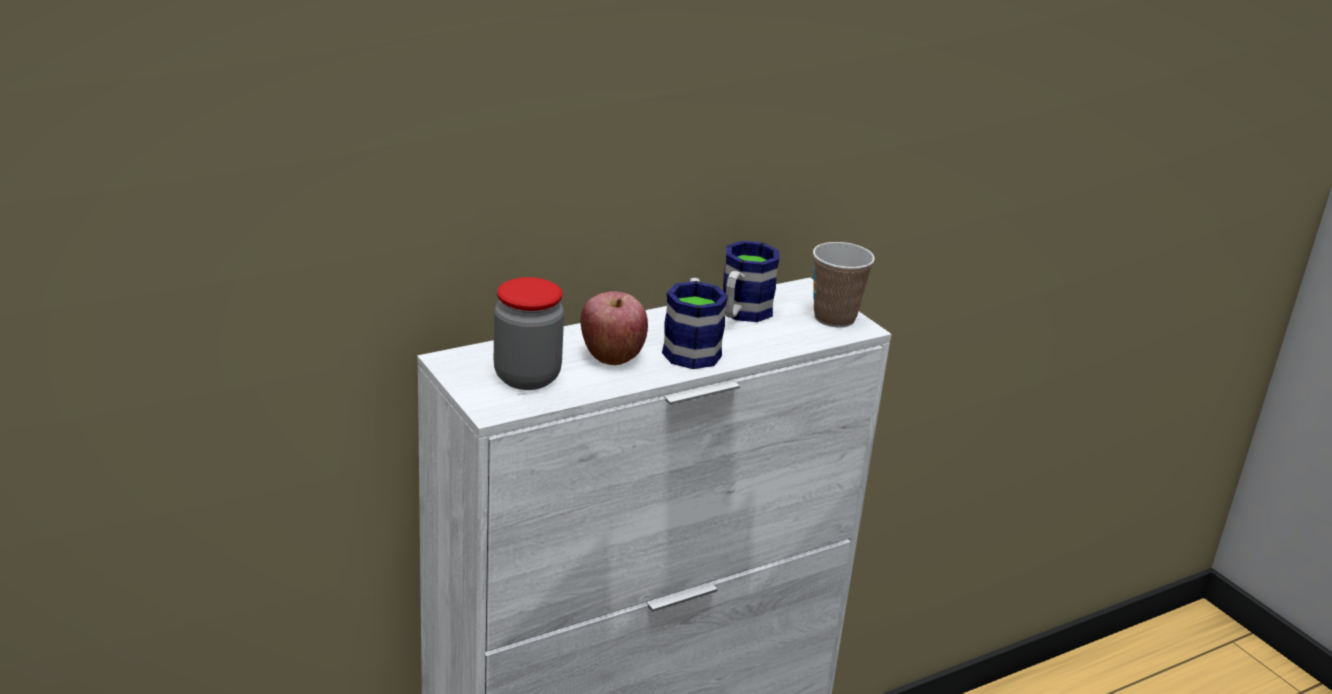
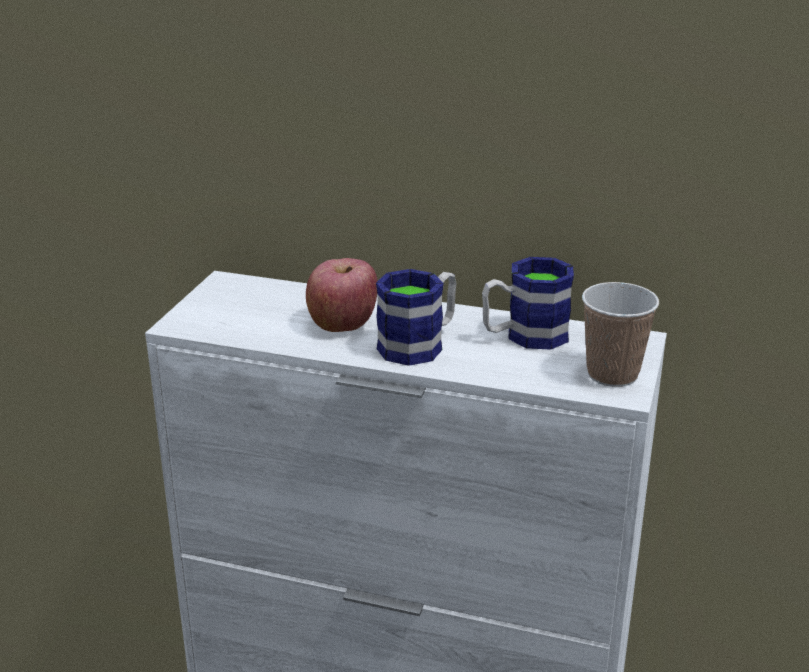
camera: 50 degrees right, 0 degrees up
jar [494,277,564,390] -> none

